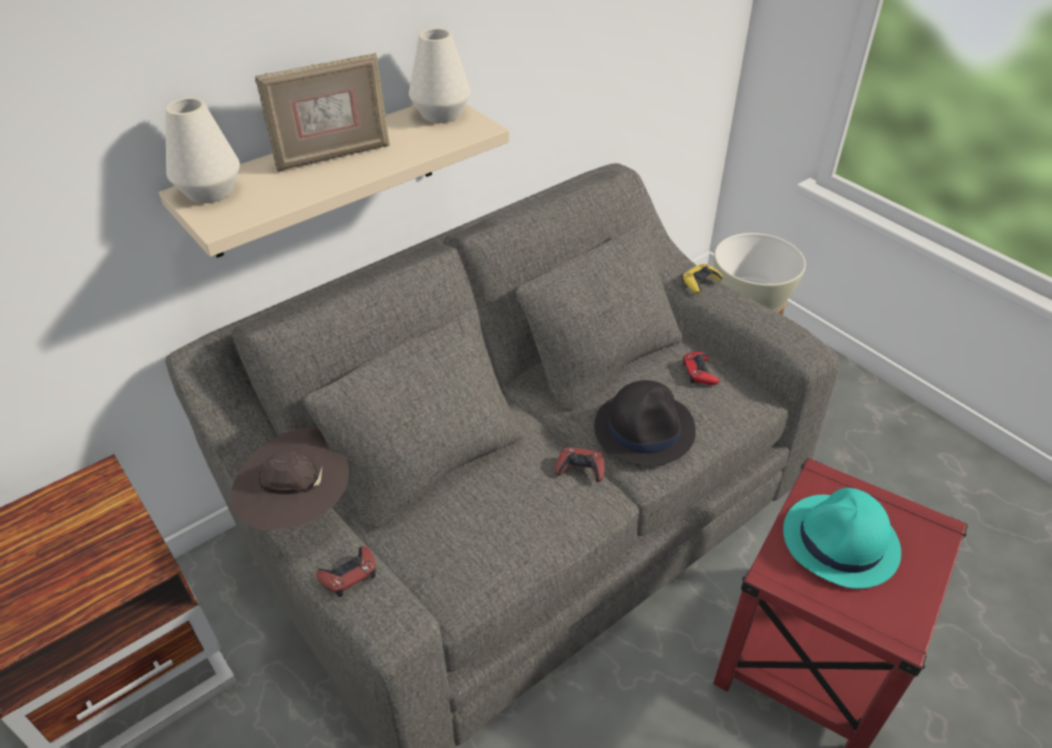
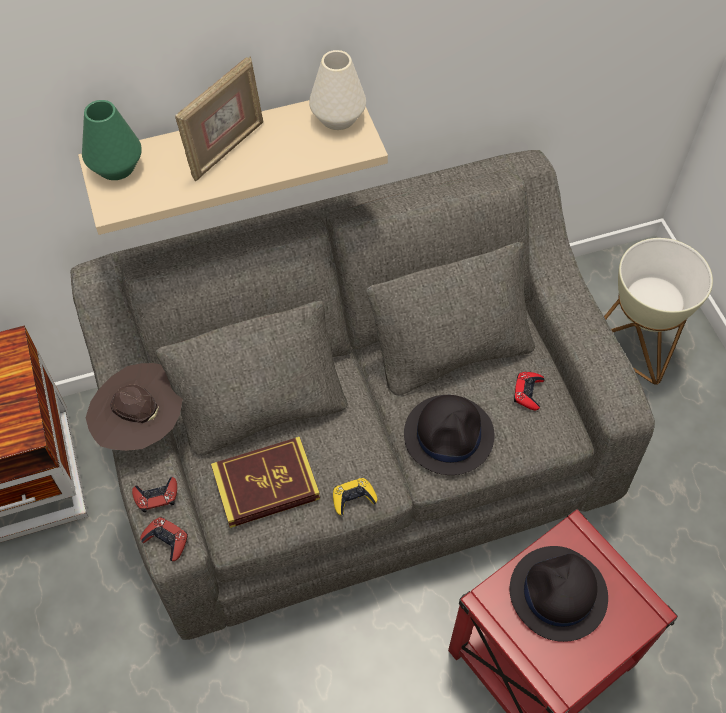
camera: 20 degrees right, 15 degrees up
white vase [165,98,240,203] -> green vase [82,100,142,180]
picture frame [255,53,390,172] -> picture frame turned 45 degrees counterclockwise [175,57,263,181]
red game controller [555,447,605,482] -> red game controller moved to [140,517,188,561]
yellow game controller [682,264,723,294] -> yellow game controller moved to [333,478,377,515]
turquoise hat [783,488,901,589] -> black hat [510,546,608,642]
none -> book [211,437,320,528]

